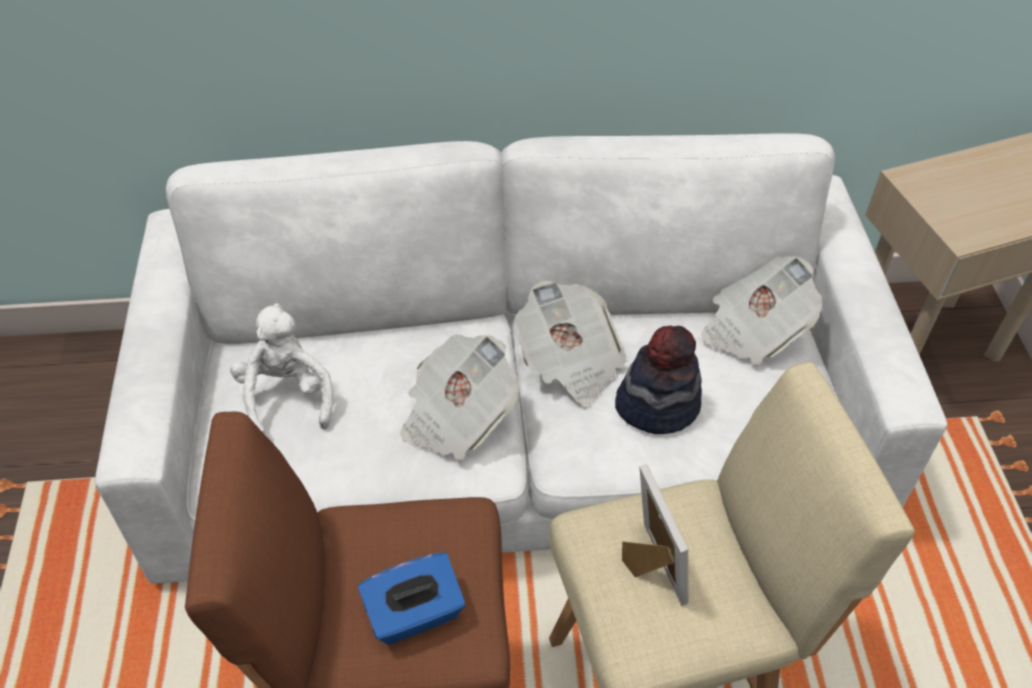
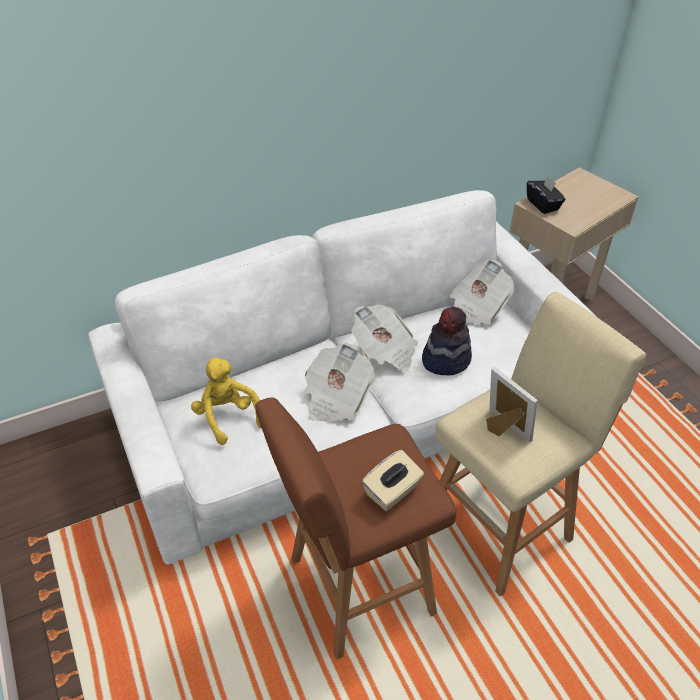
camera: 20 degrees left, 5 degrees down
white plush toy [230,303,333,433] -> yellow plush toy [191,357,261,445]
blue tissue box [358,552,466,645] -> beige tissue box [362,450,424,511]
none -> black tissue box [527,176,566,214]

